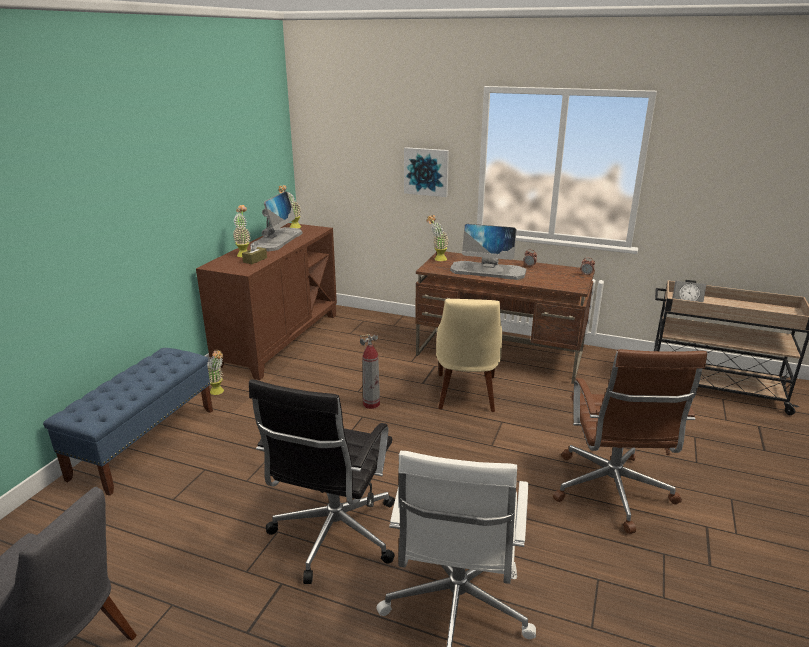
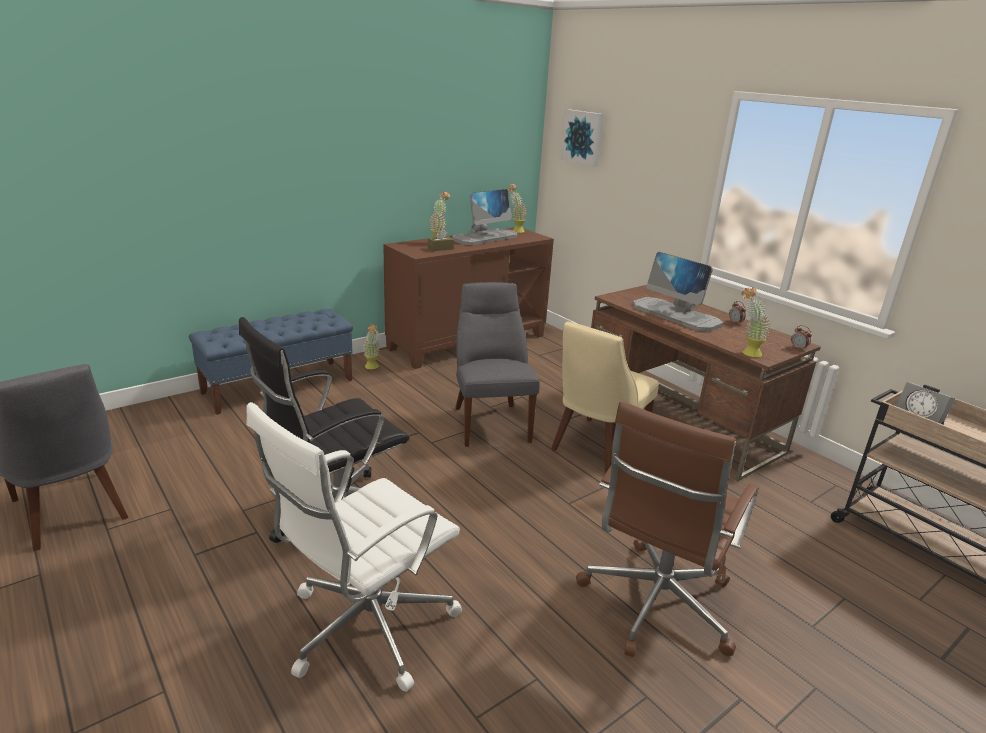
camera: 30 degrees right, 0 degrees up
fire extinguisher [360,334,380,409] -> grey chair [455,282,540,447]
picture [404,147,449,197] -> picture moved to [561,109,604,167]
potted plant [426,215,449,261] -> potted plant moved to [741,288,770,357]

